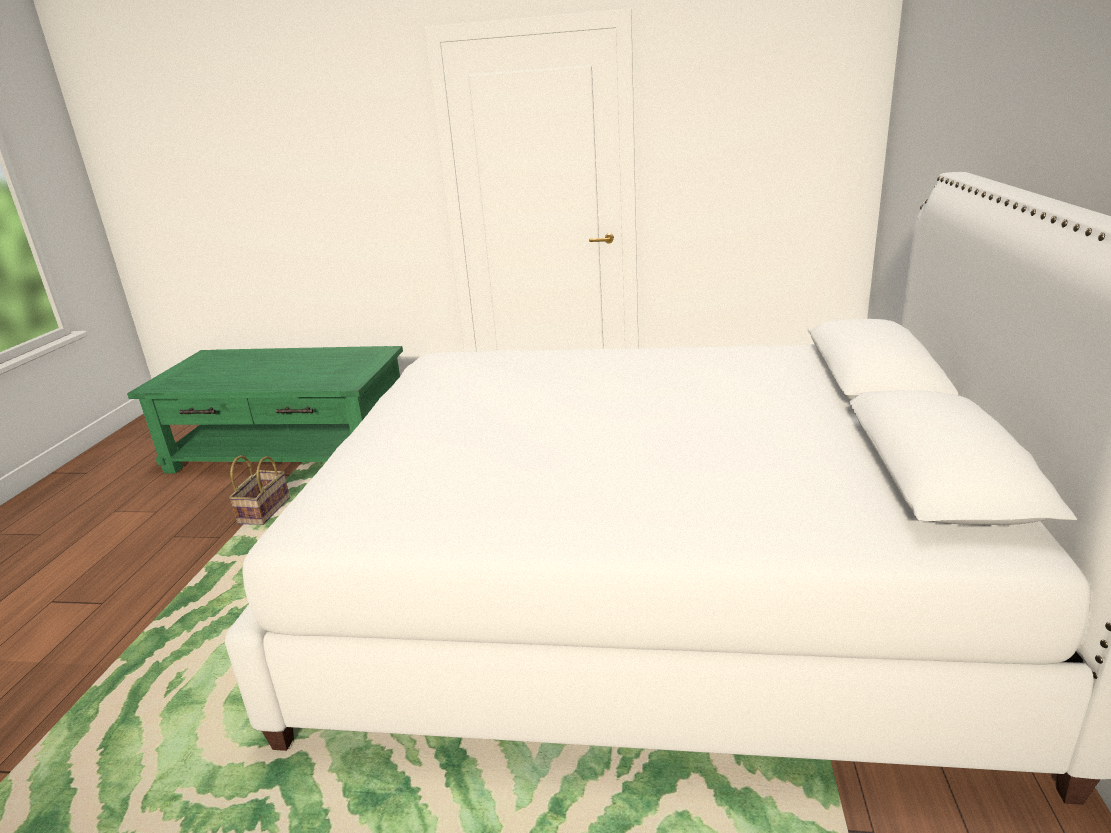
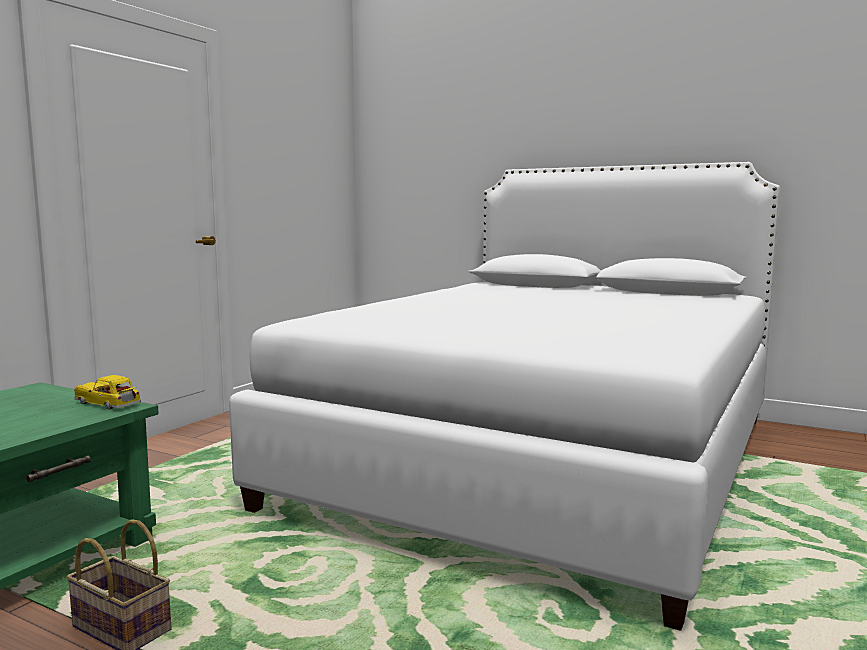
camera: 70 degrees left, 15 degrees down
none -> toy car [74,375,141,409]

